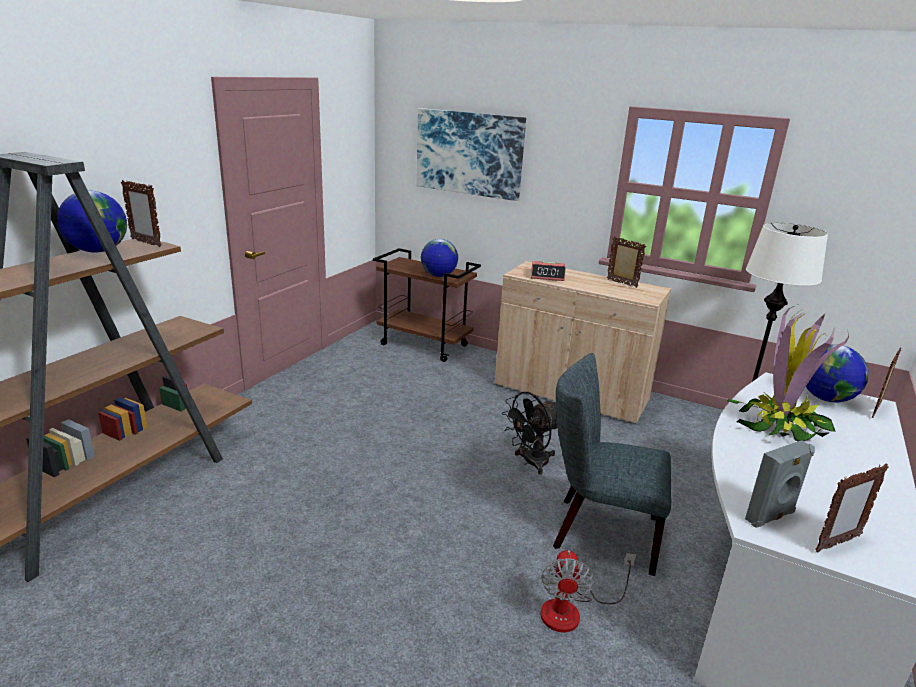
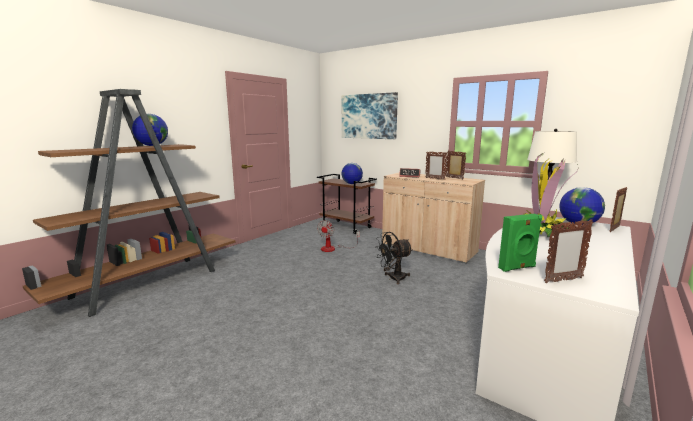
camera: 10 degrees right, 10 degrees down
picture frame [121,180,162,247] -> picture frame moved to [425,151,447,180]
fan [540,550,636,632] -> fan moved to [317,220,360,252]
grey chair [553,353,671,576] -> none
grey speaker [745,440,815,528] -> green speaker [498,214,542,272]

